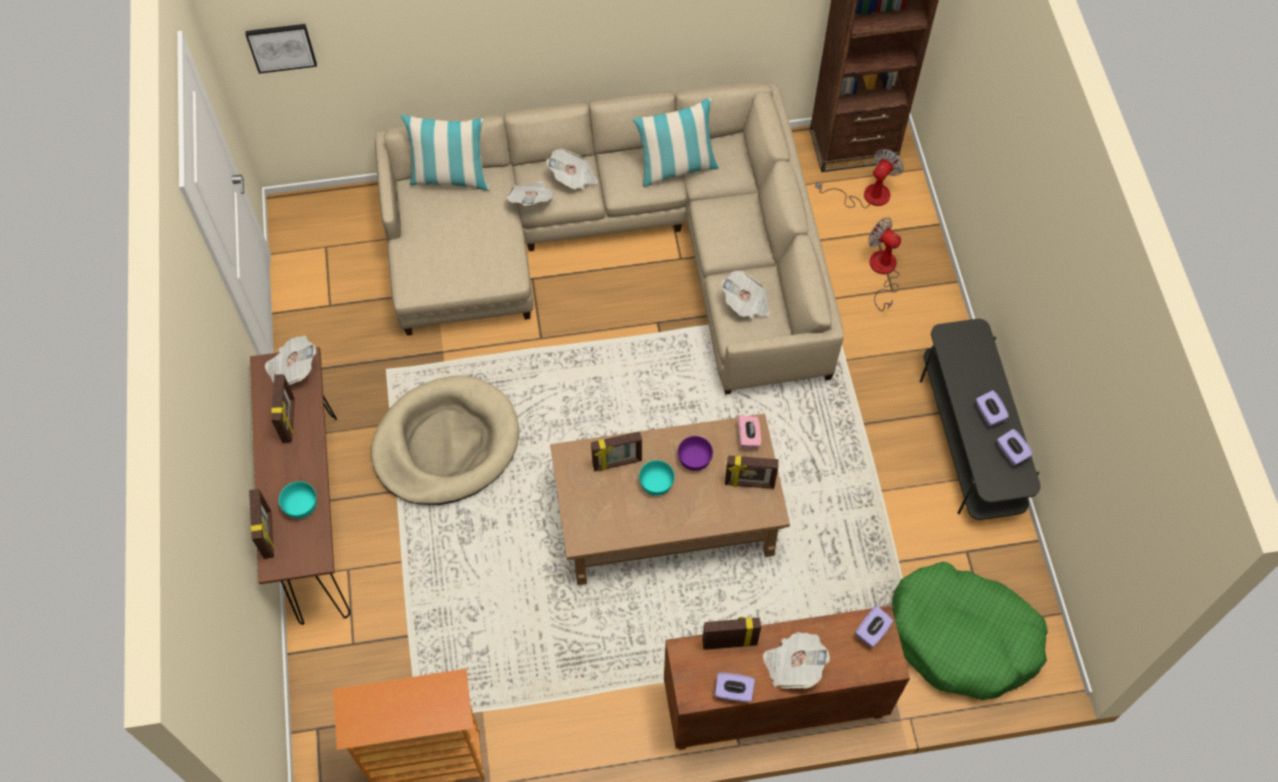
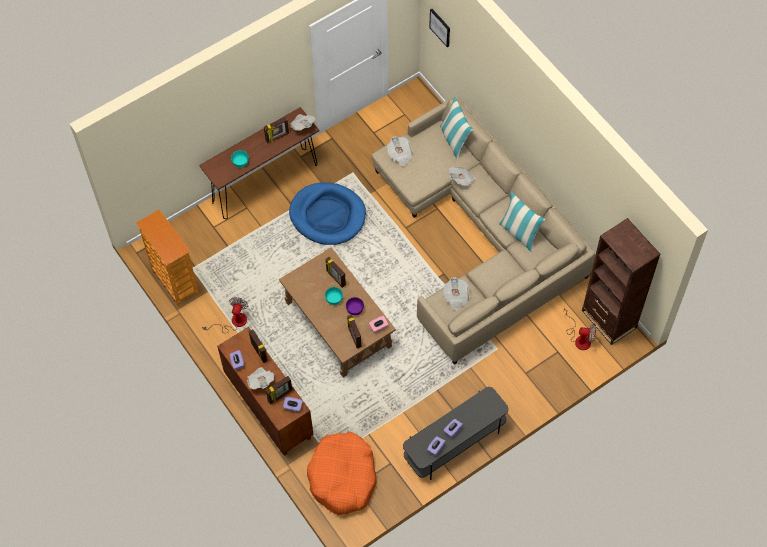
camera: 65 degrees right, 0 degrees up
picture frame [249,489,274,559] -> picture frame moved to [266,376,292,404]
beige dog bed [371,376,519,505] -> blue dog bed [289,183,366,245]
newspaper [546,148,598,189] -> newspaper moved to [387,136,413,167]
fan [868,217,901,311] -> fan moved to [202,297,248,333]
green dog bed [892,562,1047,700] -> orange dog bed [307,432,377,515]

